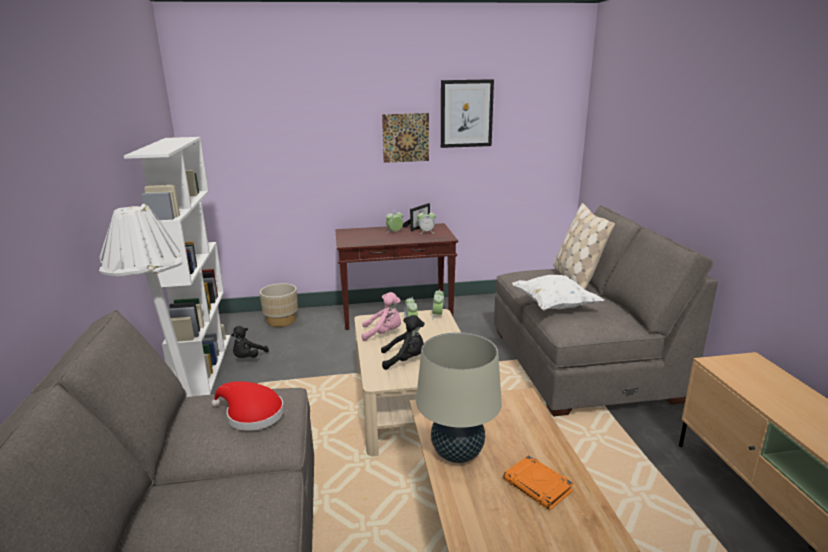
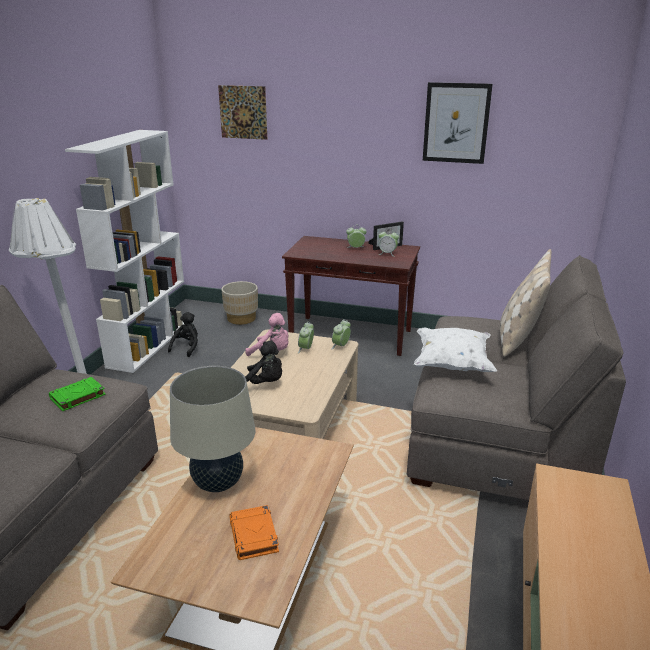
camera: 25 degrees right, 5 degrees up
red hat [212,381,284,431] -> green book [49,377,106,411]
black plush toy [231,326,269,358] -> black plush toy turned 150 degrees clockwise [168,312,198,357]
picture [382,113,429,163] -> picture moved to [218,85,267,140]

